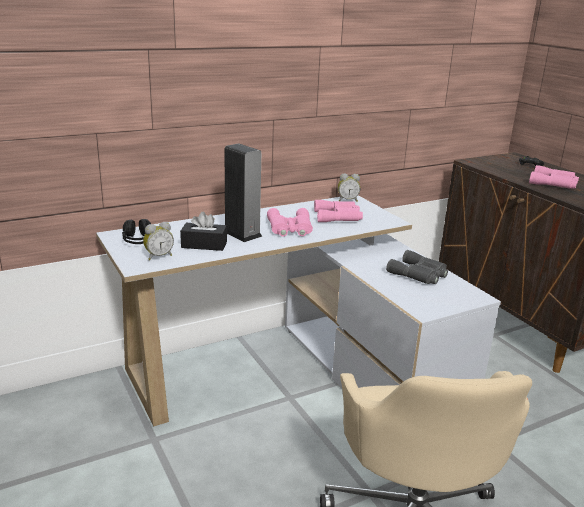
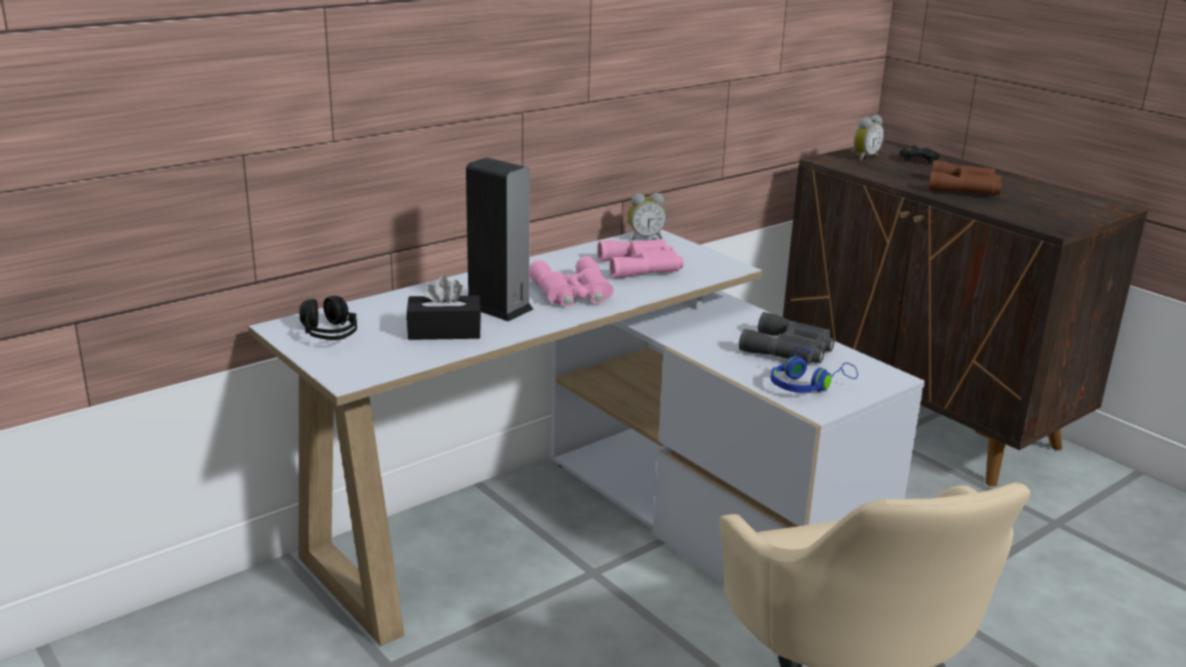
camera: 10 degrees left, 0 degrees up
alarm clock [143,222,174,260] -> alarm clock moved to [854,115,884,161]
pink binoculars [529,165,579,189] -> brown binoculars [929,160,1001,195]
none -> blue headphones [770,346,858,393]

